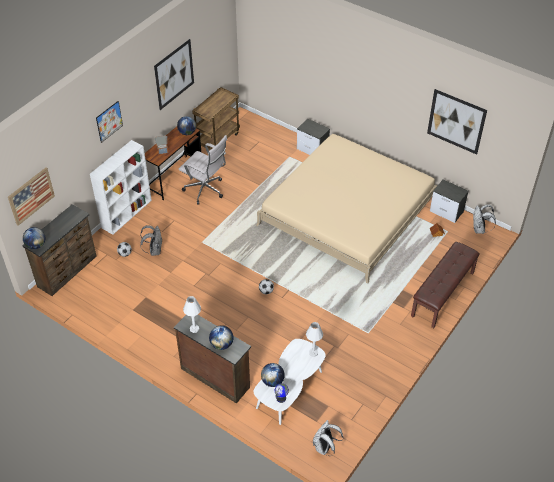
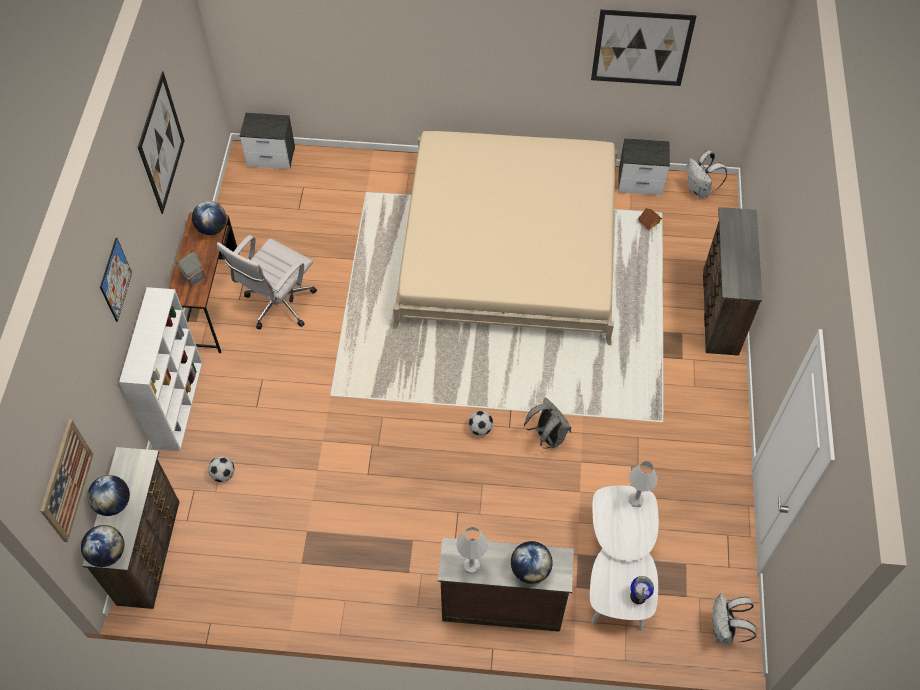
camera: 30 degrees left, 10 degrees up
grey backpack [140,225,162,256] -> grey backpack moved to [524,398,571,449]
white office chair [179,135,227,205] -> white office chair turned 120 degrees clockwise [217,235,317,330]
brown cart [192,87,240,150] -> none
globe [261,363,285,387] -> globe moved to [87,475,130,516]
nightstand [297,119,330,155] -> nightstand moved to [240,113,295,169]
brown bench [411,242,480,328] -> brown dresser [703,207,762,356]

